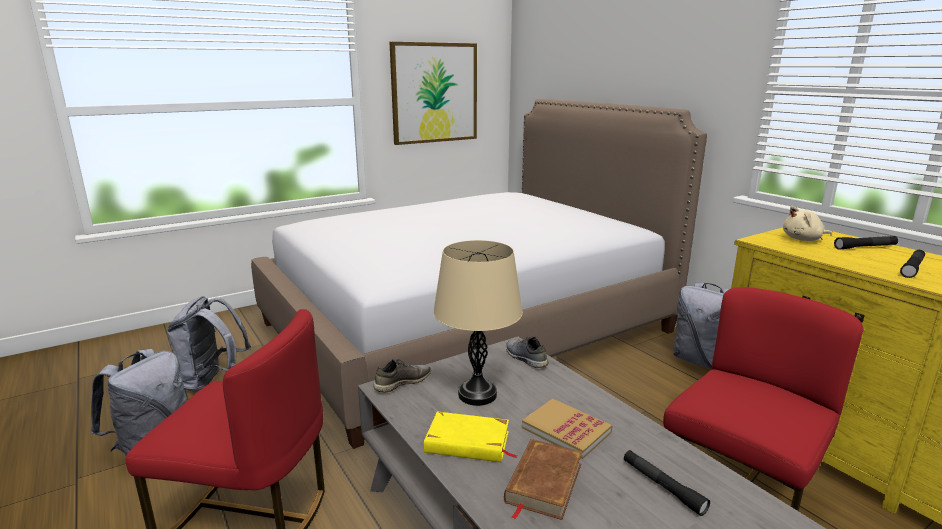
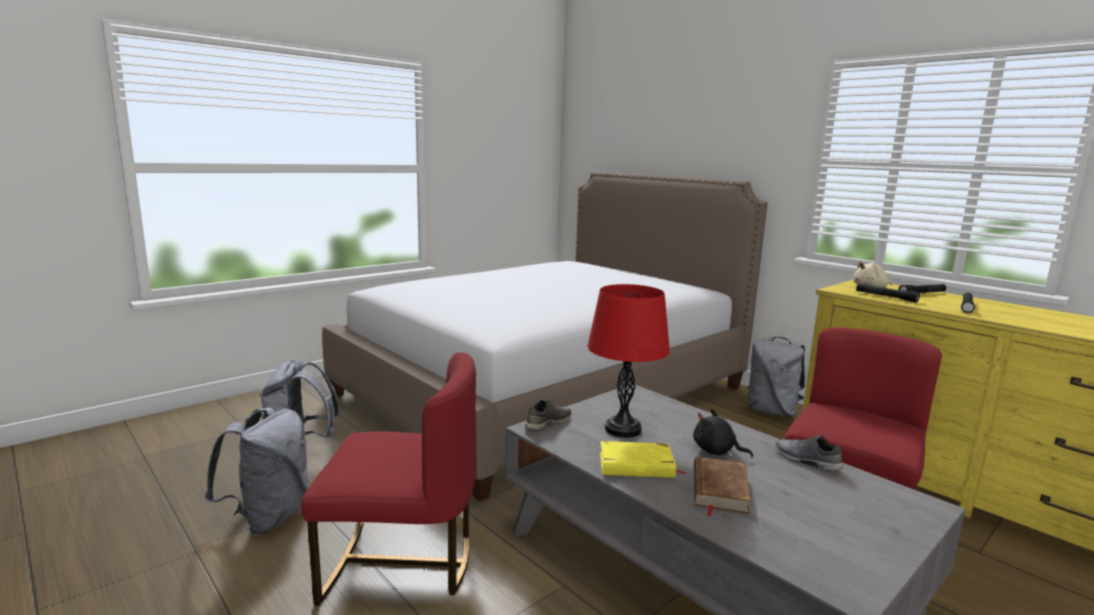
camera: 10 degrees left, 5 degrees down
picture [389,42,477,145] -> none
beige table lamp [433,240,523,406] -> red table lamp [587,284,670,438]
grey shoe [506,336,548,368] -> grey shoe moved to [776,435,843,471]
book [522,399,612,459] -> black plush toy [693,408,753,457]
black flashlight [624,450,710,516] -> black flashlight moved to [856,284,920,303]

